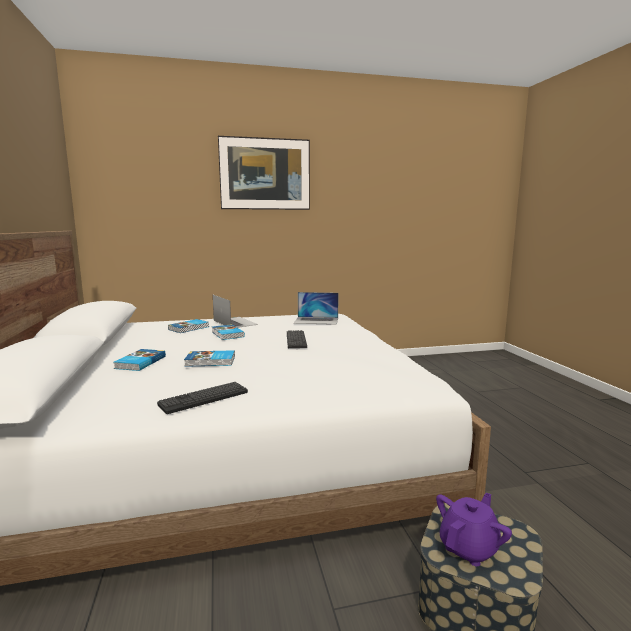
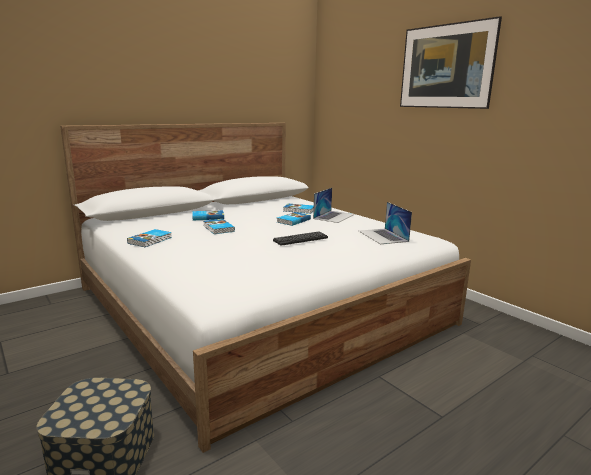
camera: 65 degrees right, 5 degrees up
keyboard [157,382,248,414] -> book [127,229,172,247]
purple teapot [436,493,512,566] -> none

